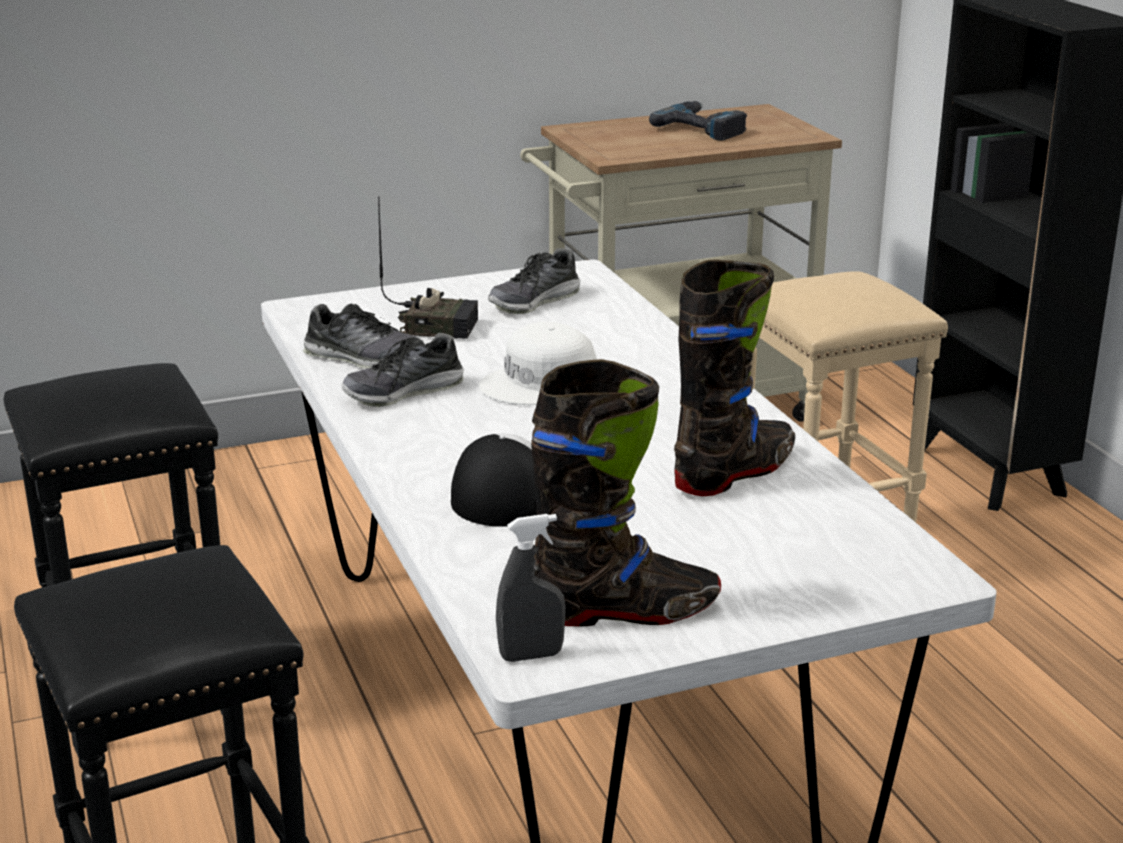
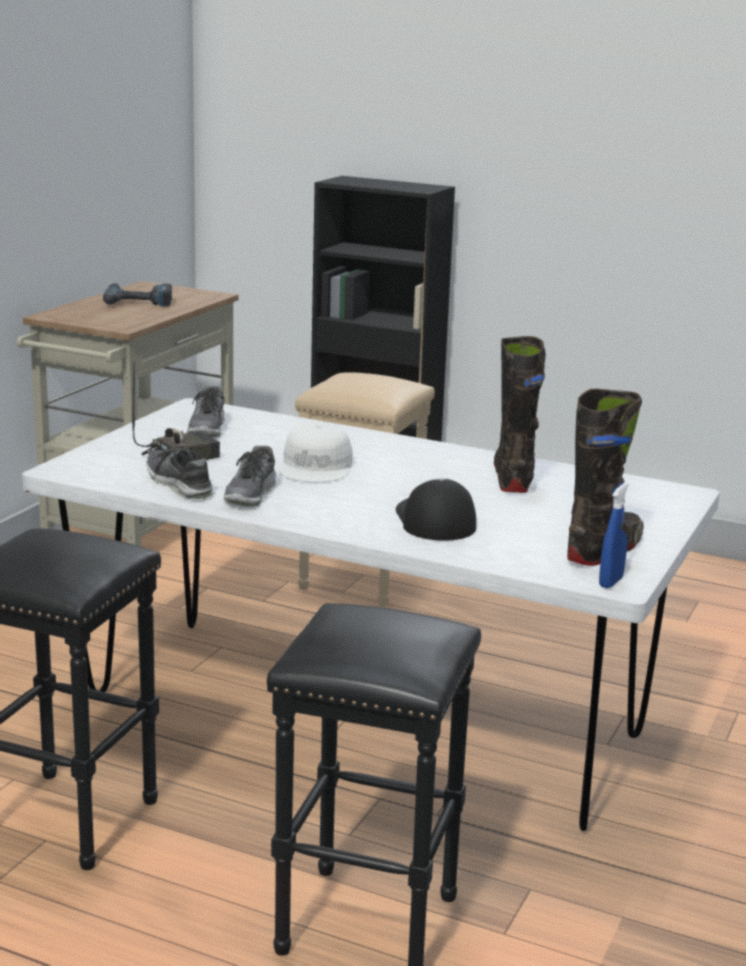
camera: 45 degrees left, 5 degrees down
shoe [303,303,417,369] -> shoe turned 105 degrees counterclockwise [146,446,214,499]
grey spray bottle [496,514,566,662] -> blue spray bottle [599,482,629,588]

